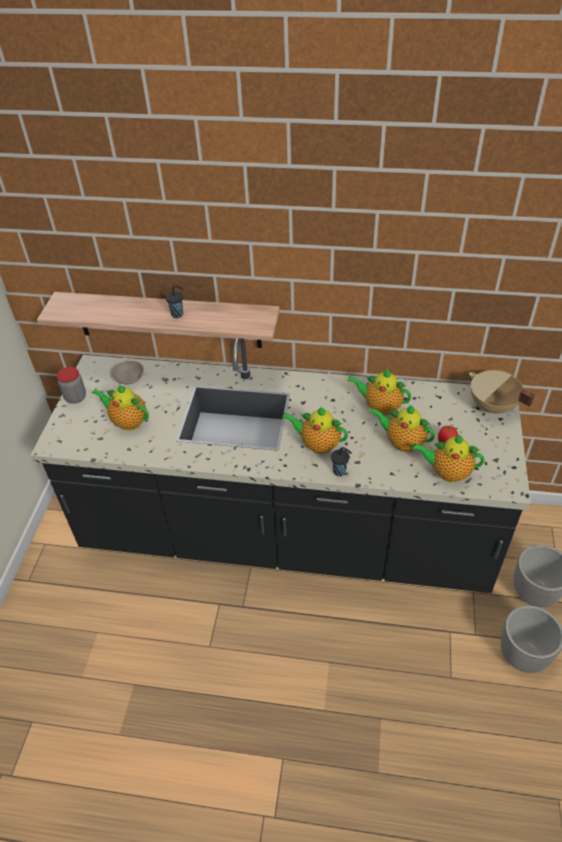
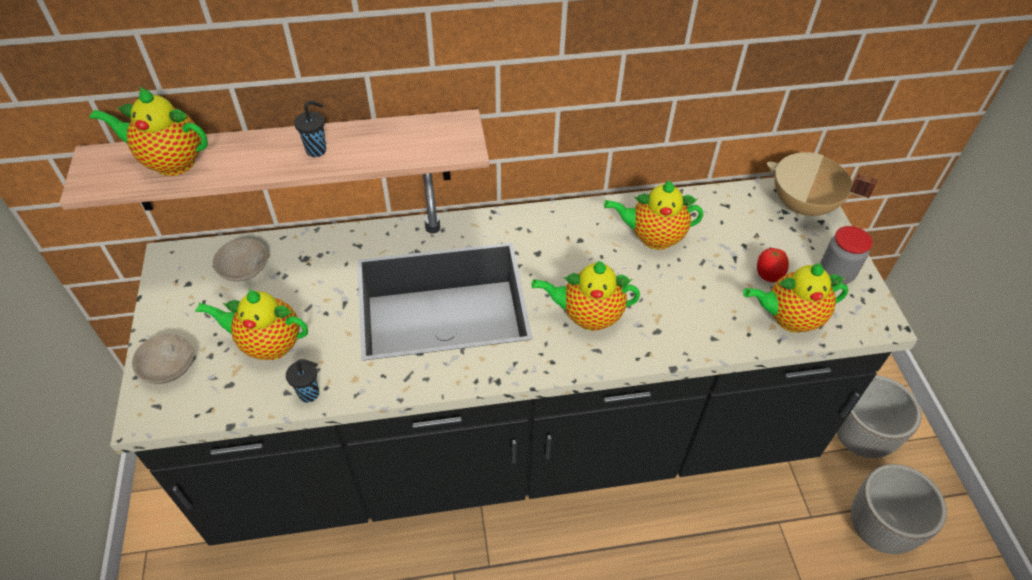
camera: 20 degrees left, 5 degrees up
jar [57,367,86,404] -> jar moved to [820,226,873,284]
black cup [331,447,352,476] -> black cup moved to [286,359,319,403]
teapot [369,405,435,452] -> teapot moved to [89,87,208,176]
none -> beige bowl [132,334,194,384]

